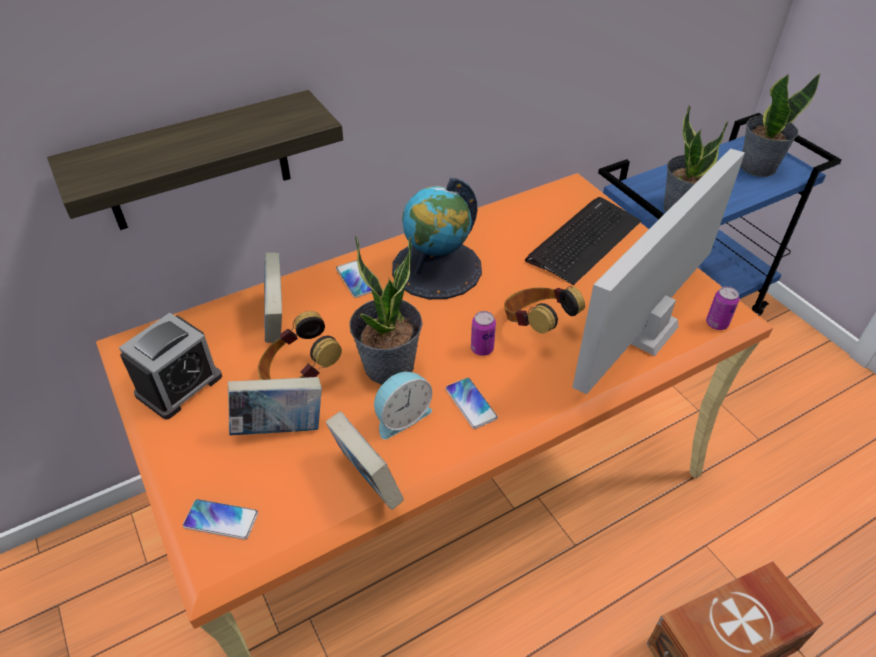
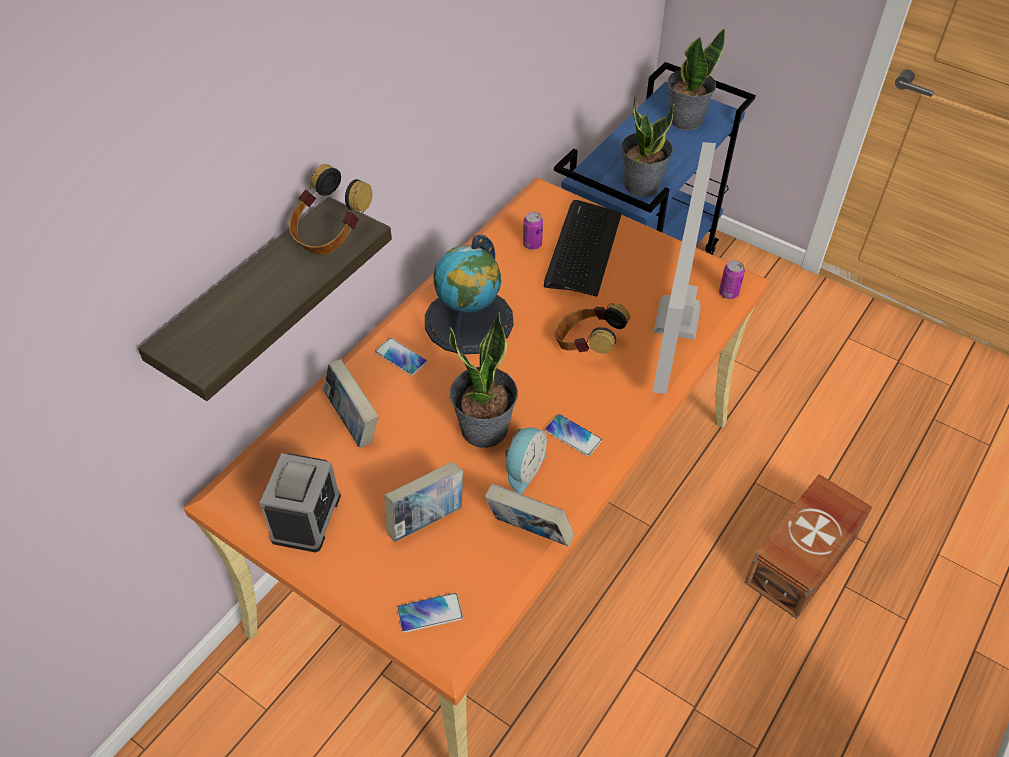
camera: 25 degrees left, 5 degrees up
headphones [258,311,342,380] -> headphones moved to [289,164,372,255]
can [471,311,496,356] -> can moved to [523,212,543,250]

